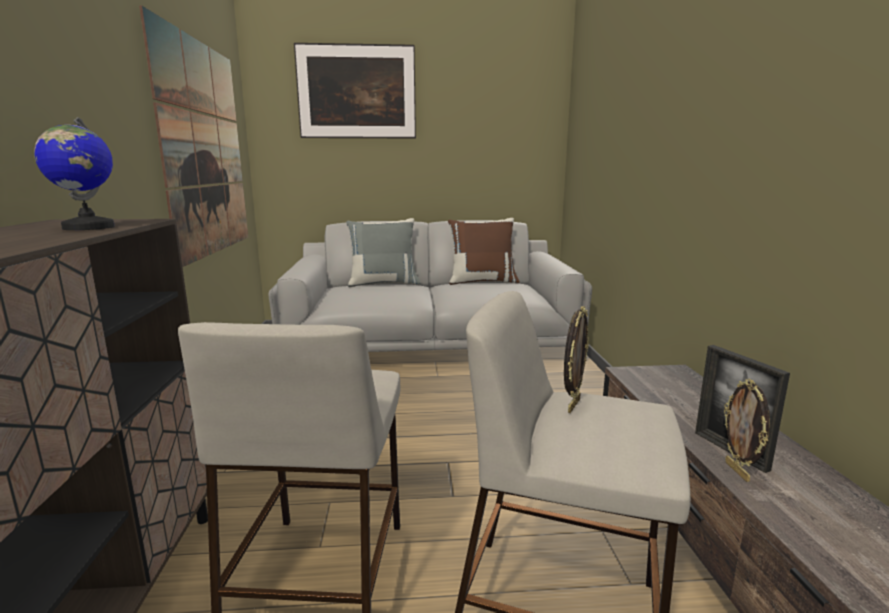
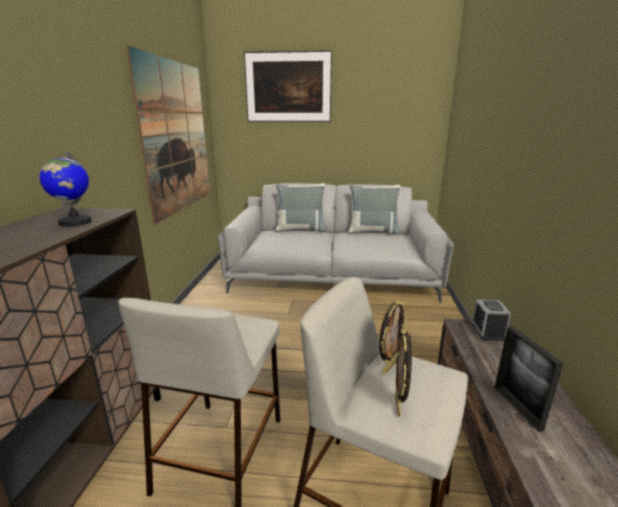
camera: 10 degrees right, 5 degrees up
brown pillow [448,218,520,285] -> grey pillow [348,185,401,235]
picture frame [724,379,770,482] -> picture frame moved to [395,329,412,417]
none -> alarm clock [471,300,511,341]

